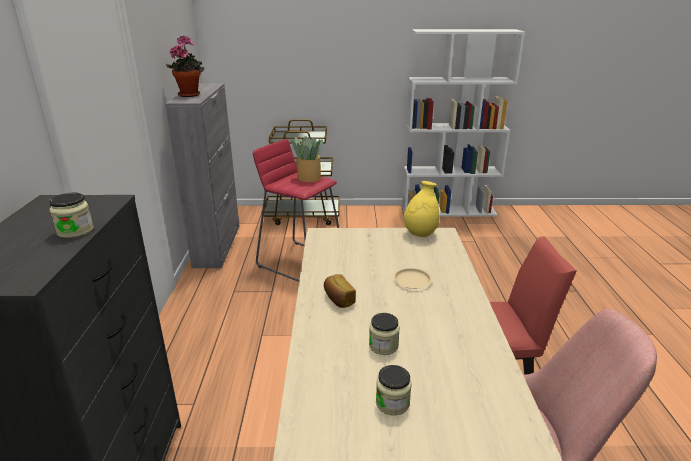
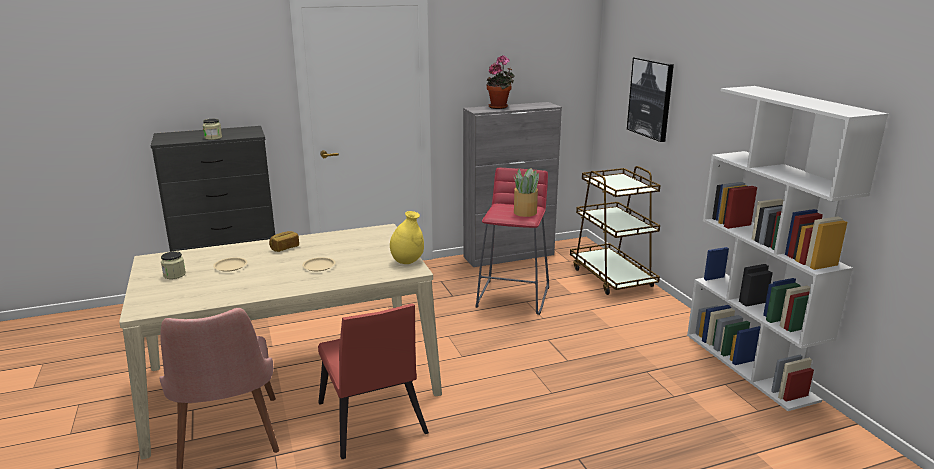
camera: 70 degrees right, 5 degrees down
jar [369,313,400,355] -> beige plate [213,257,247,272]
none -> picture [627,57,674,142]

